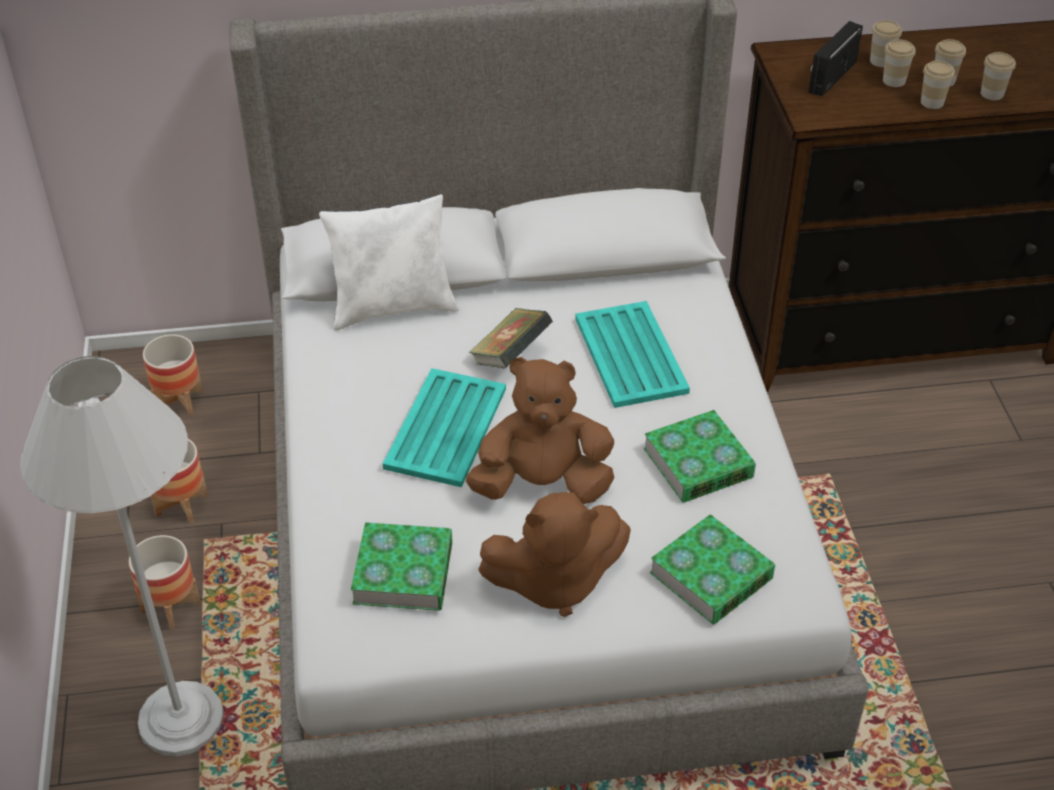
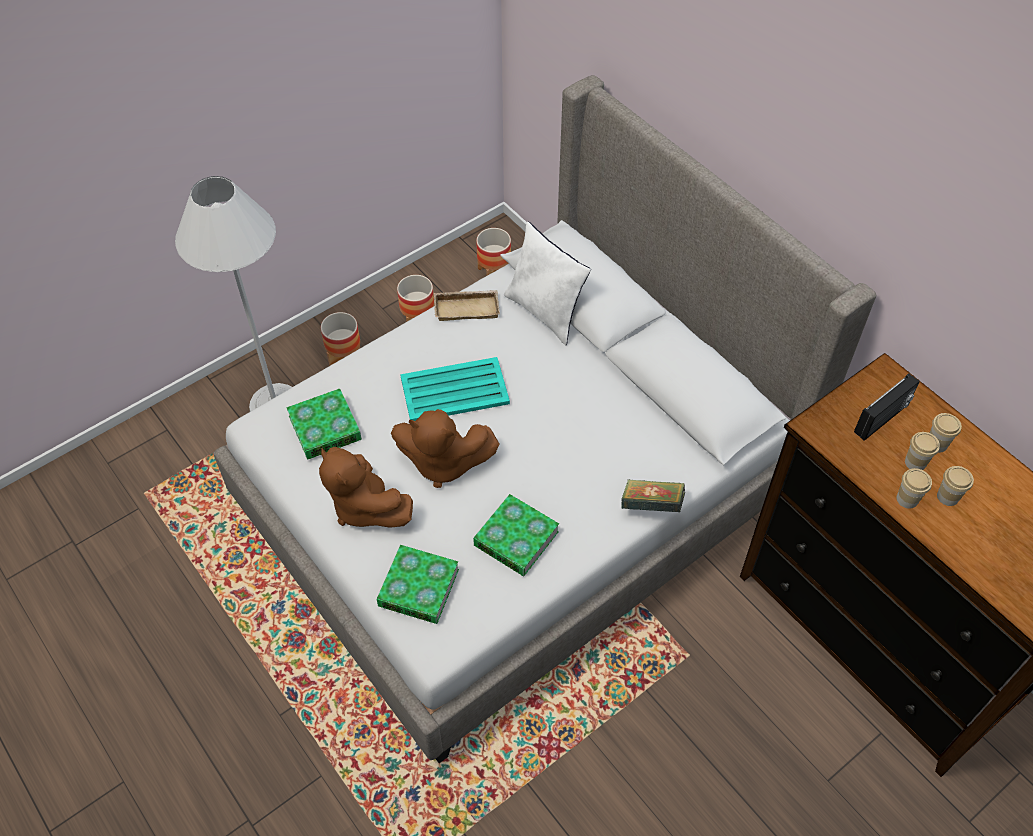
camera: 60 degrees right, 10 degrees up
brown plush toy [466,357,614,504] -> brown plush toy turned 135 degrees clockwise [391,409,499,488]
book [469,308,553,369] -> book moved to [621,480,685,512]
turquoise tray [575,301,690,408] -> none
radio [809,21,863,97] -> radio turned 135 degrees clockwise [854,373,920,441]
cup [981,52,1016,100] -> none
none -> beige tray [434,290,500,321]

